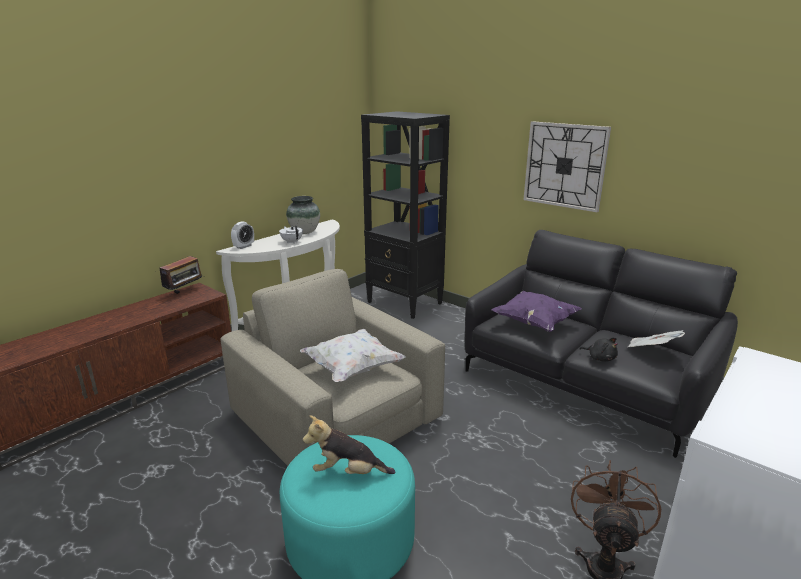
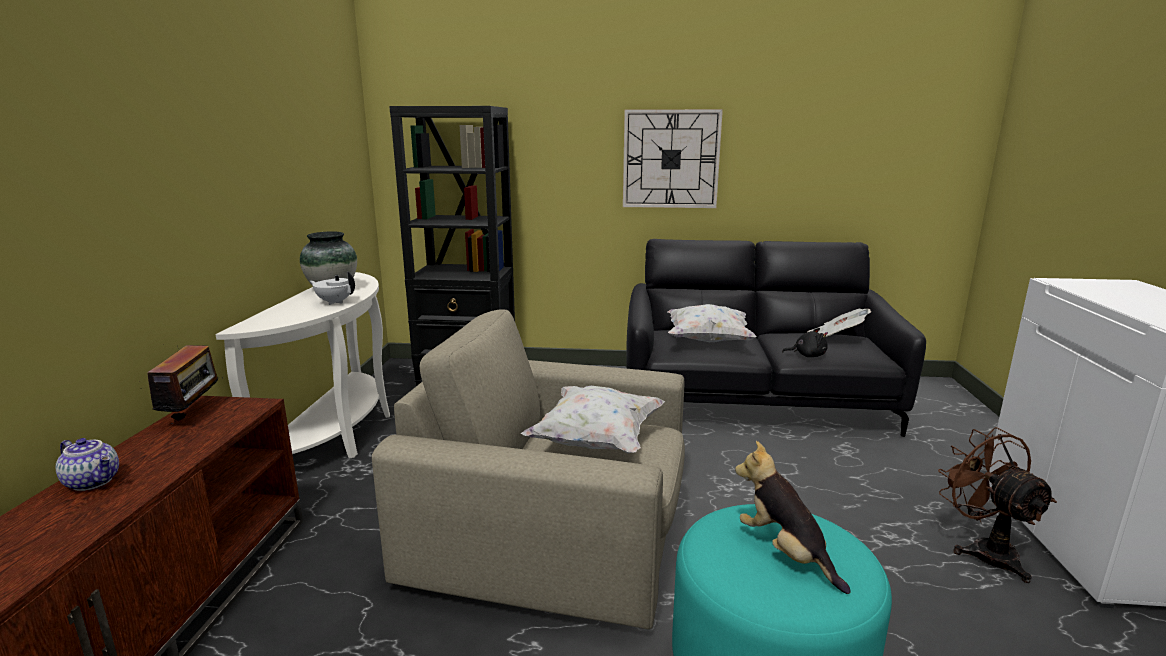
camera: 35 degrees left, 5 degrees down
alarm clock [231,221,254,249] -> none
plush toy [303,415,395,474] -> plush toy turned 90 degrees clockwise [735,441,851,594]
purple pillow [491,291,582,332] -> white pillow [667,304,757,342]
none -> teapot [56,438,119,491]

